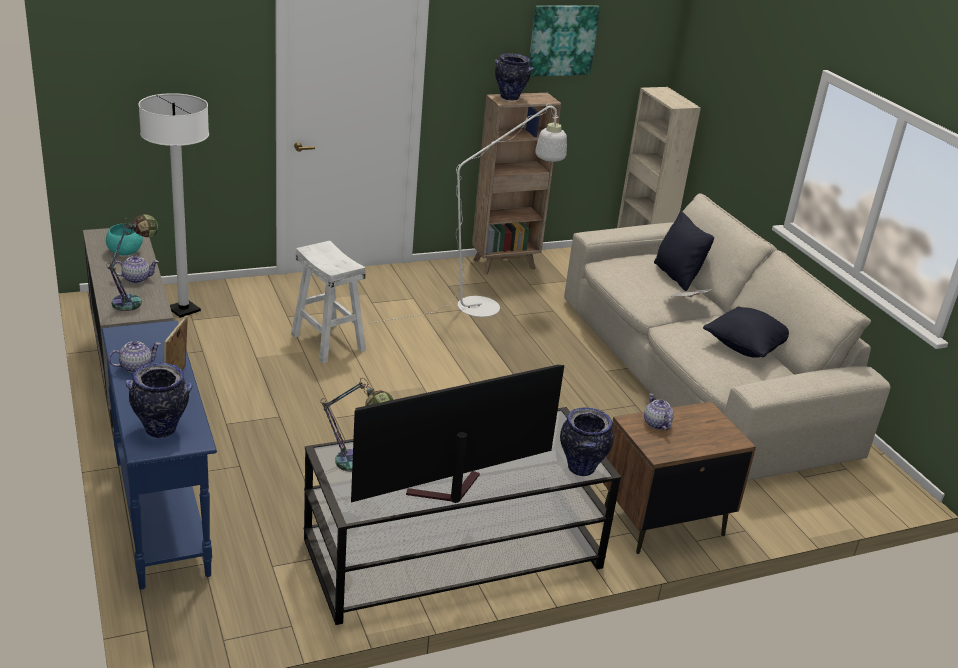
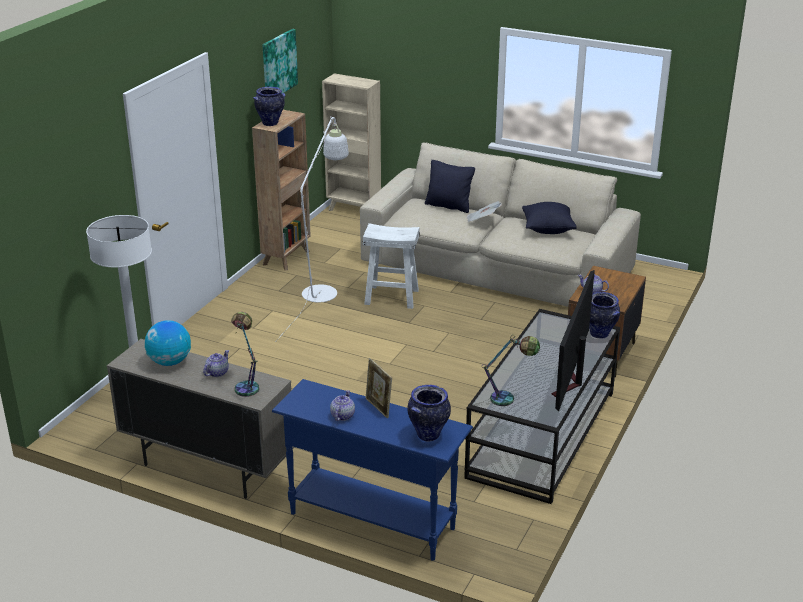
camera: 40 degrees left, 0 degrees up
turquoise bowl [106,224,143,255] -> globe [145,320,191,366]
white stool [291,241,366,363] -> white stool moved to [363,223,420,309]

